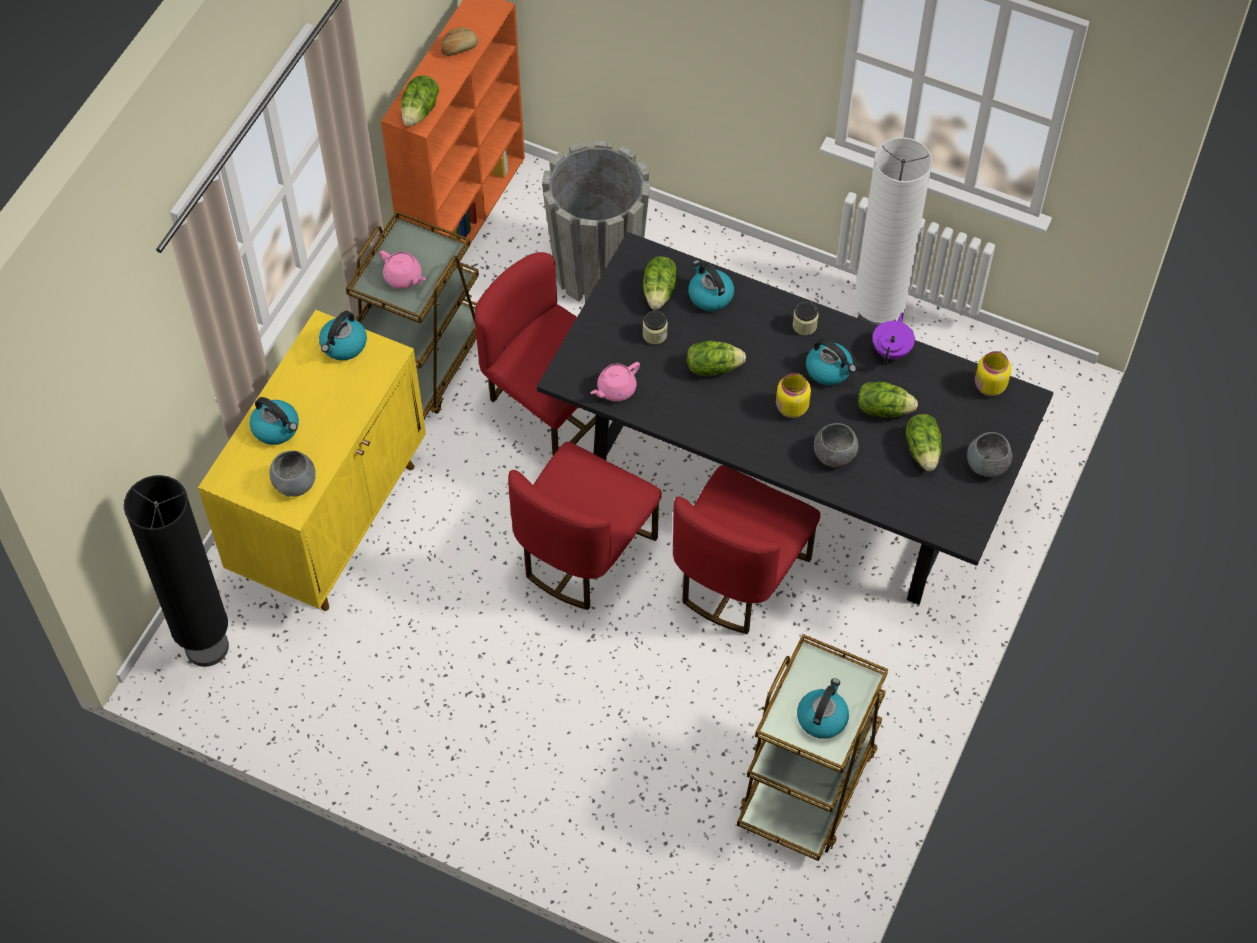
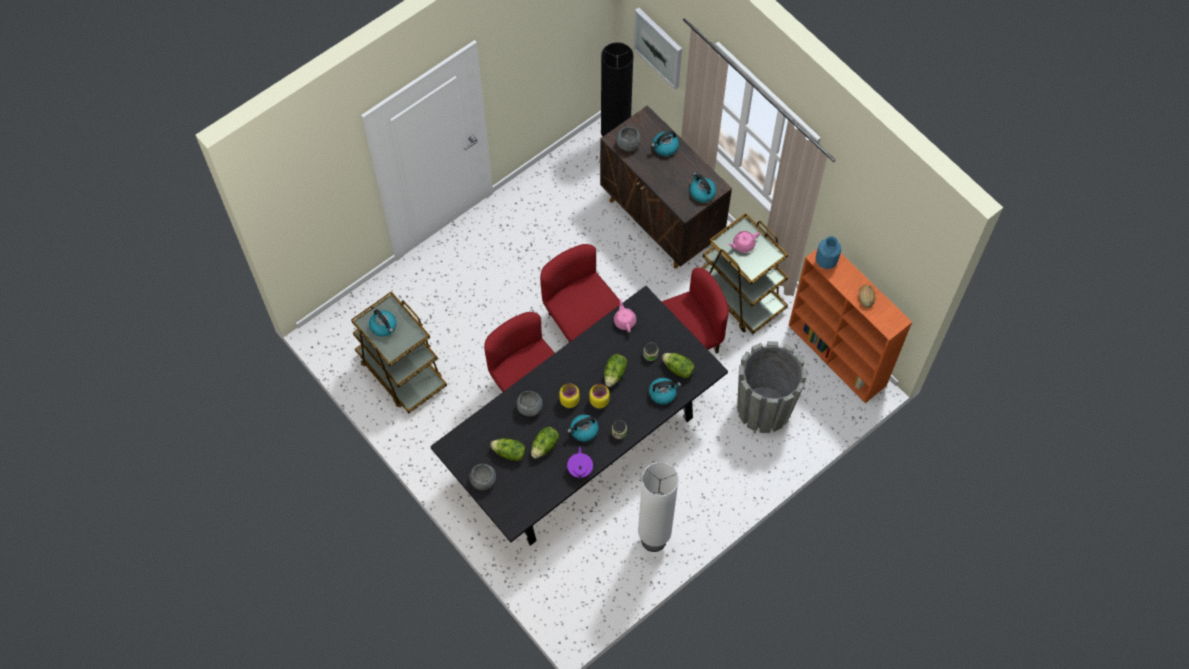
camera: 115 degrees right, 5 degrees up
yellow cabinet [198,310,426,611] -> brown cabinet [600,105,732,269]
lettuce [401,75,439,126] -> blue vase [816,236,841,269]
purple teapot [873,312,915,363] -> purple teapot turned 135 degrees counterclockwise [567,446,593,482]
yellow jar [975,351,1011,396] -> yellow jar moved to [590,384,610,408]
none -> picture [634,8,682,89]

